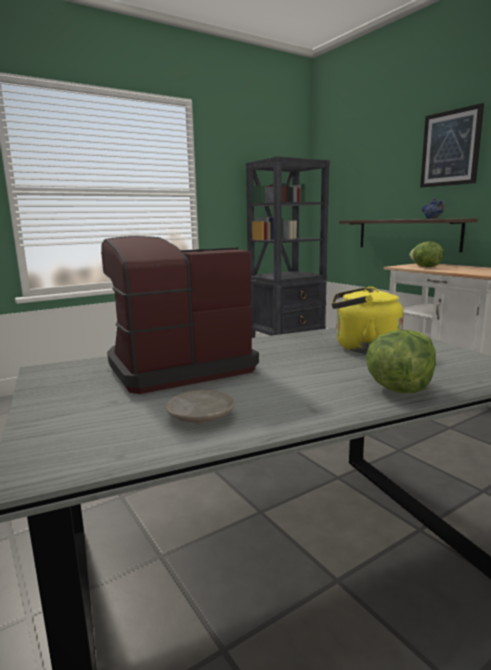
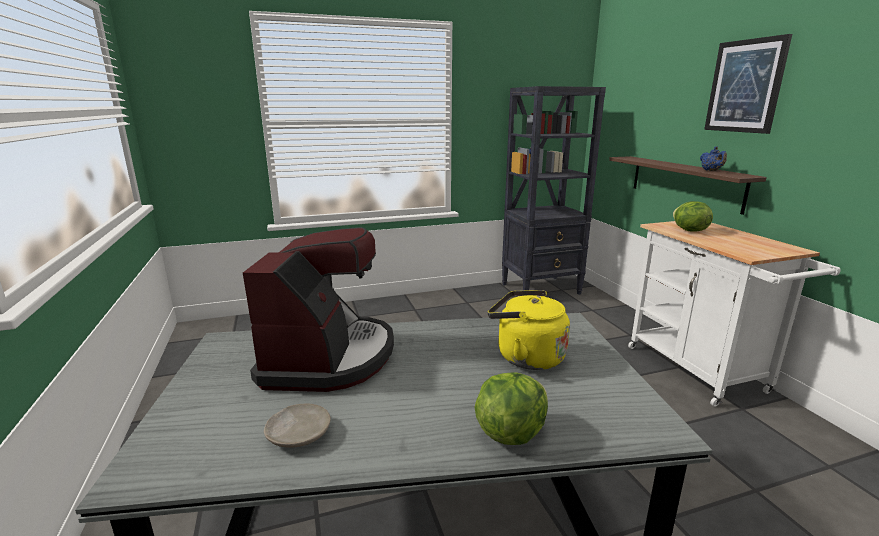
camera: 15 degrees right, 5 degrees up
coffee machine [101,236,259,394] -> coffee machine turned 105 degrees clockwise [243,227,394,392]

